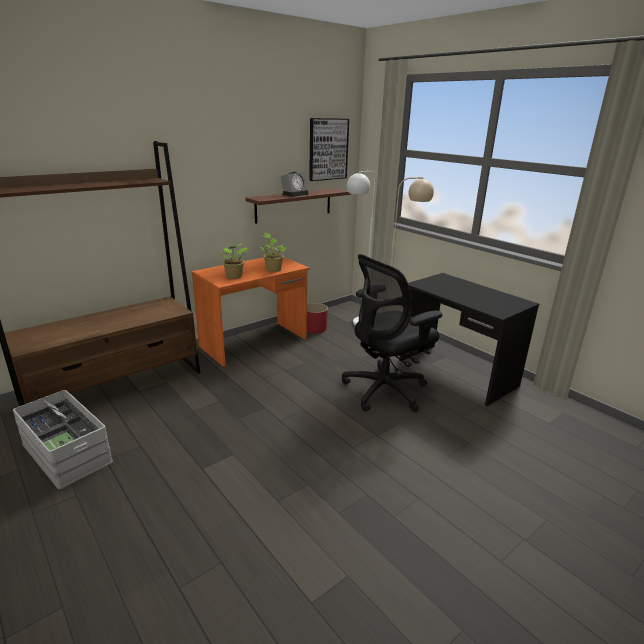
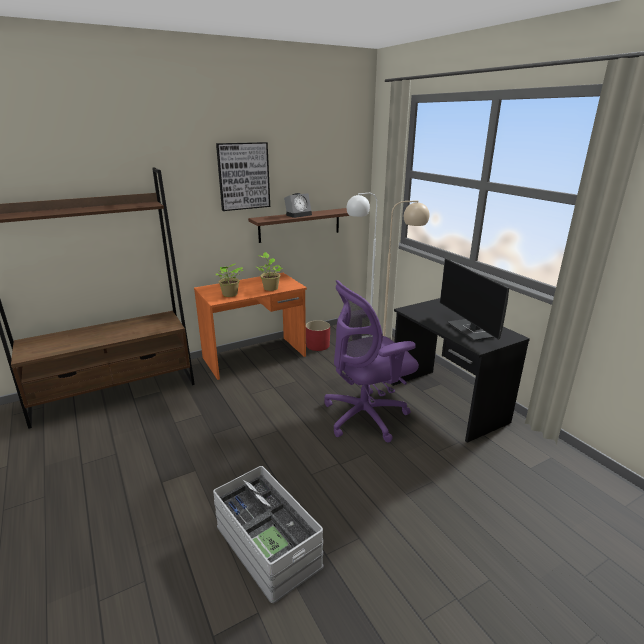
camera: 10 degrees right, 0 degrees up
grey storage box [13,390,113,489] -> grey storage box moved to [213,466,324,603]
picture [309,118,349,181] -> picture moved to [216,142,270,211]
black office chair [342,254,442,412] -> purple office chair [324,280,419,442]
none -> monitor [440,258,509,341]

